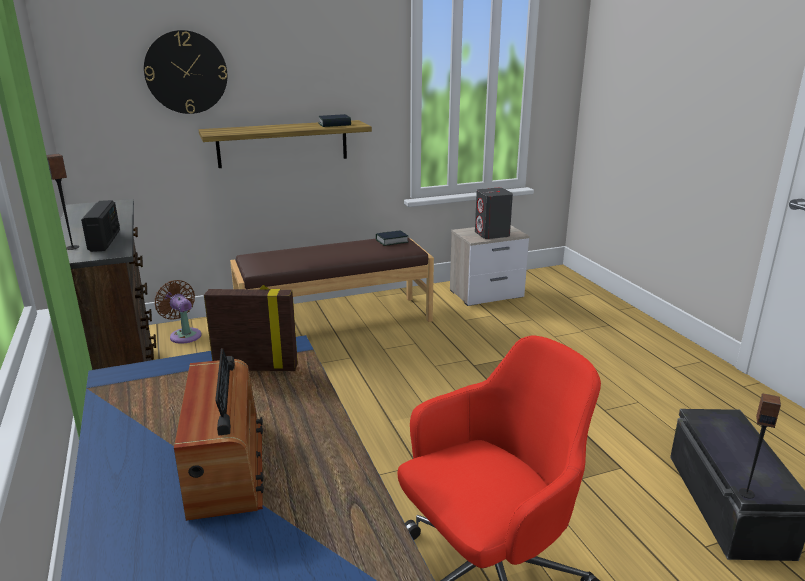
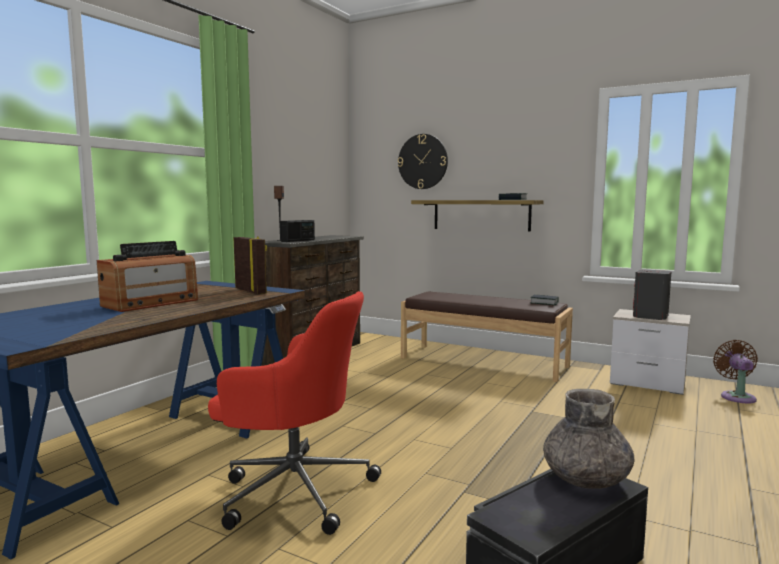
camera: 50 degrees right, 15 degrees down
brown fan [155,280,202,344] -> brown fan moved to [713,340,758,403]
speaker [739,393,781,498] -> none
none -> grey vase [543,389,634,489]

